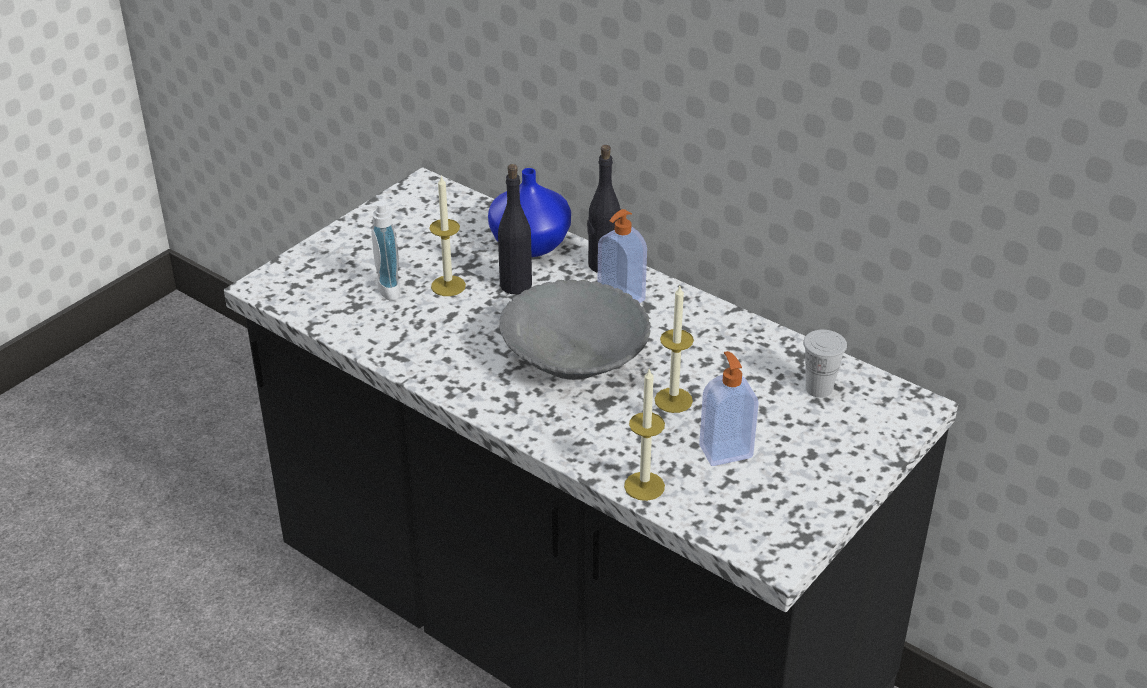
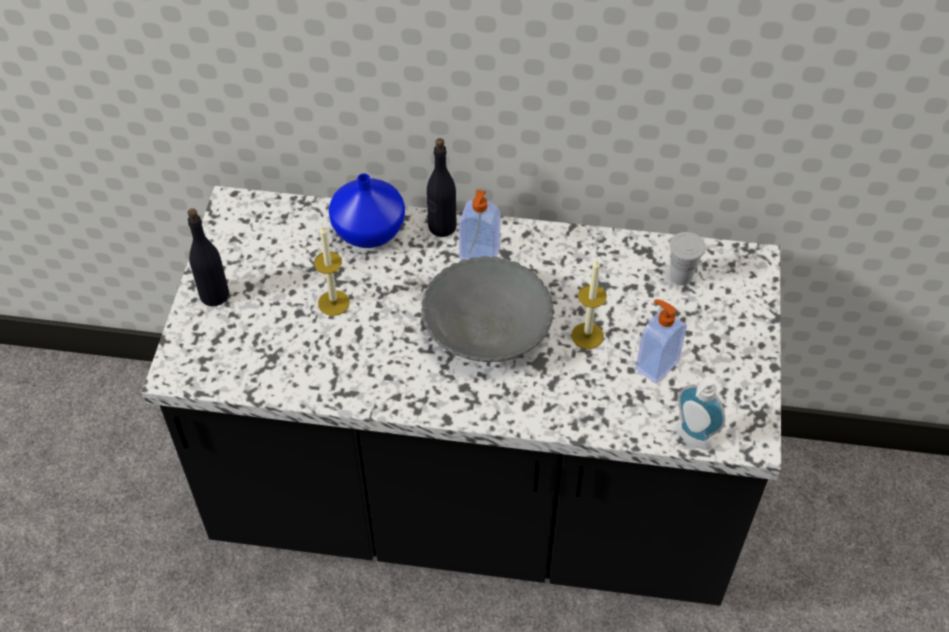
camera: 30 degrees left, 15 degrees up
soap dispenser [359,201,401,301] -> soap dispenser moved to [676,377,725,450]
black bottle [498,164,532,294] -> black bottle moved to [187,208,229,306]
candle [624,368,665,501] -> none

